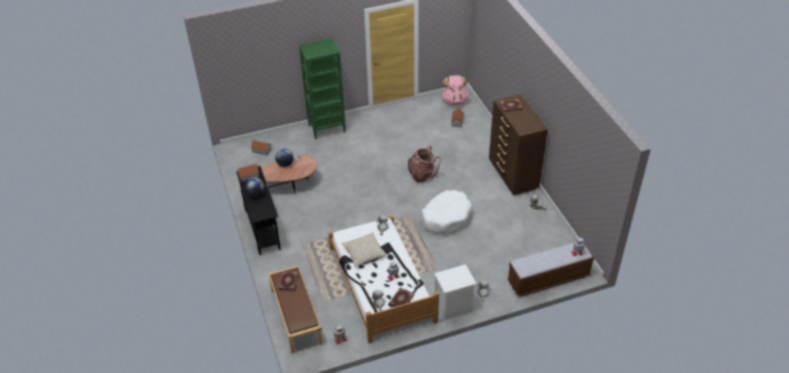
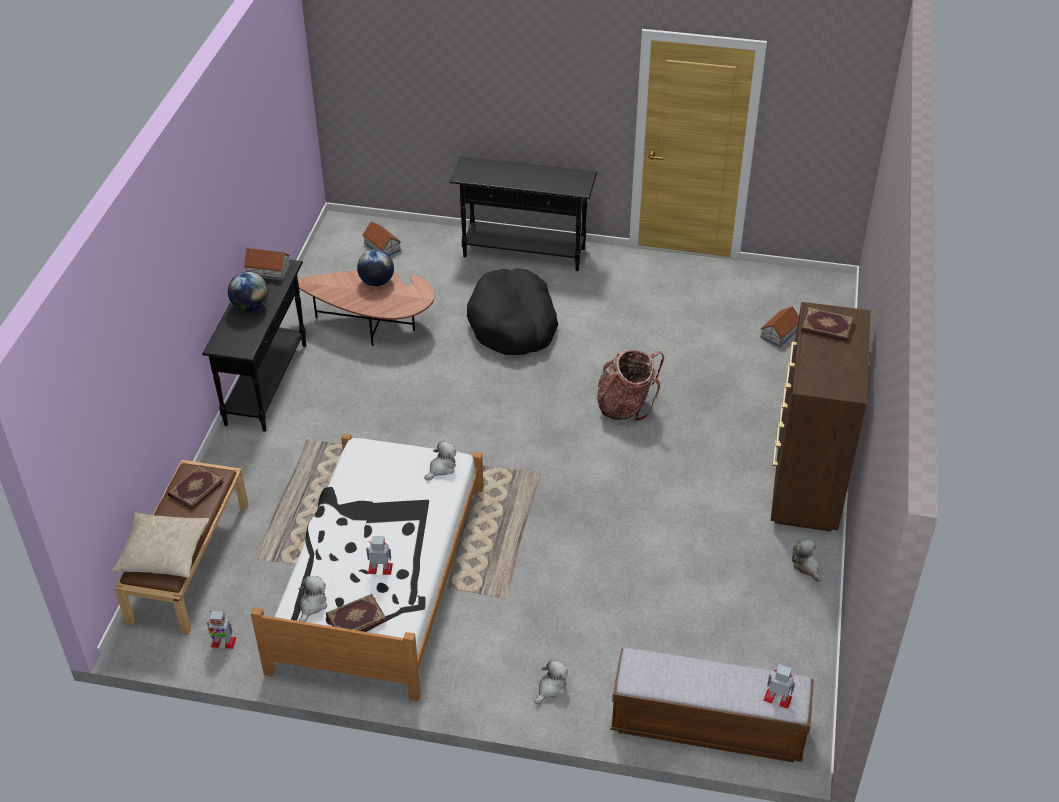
camera: 30 degrees right, 0 degrees up
green bookcase [299,38,345,140] -> black console table [450,156,597,271]
beige pillow [342,232,387,267] -> beige pillow moved to [112,512,209,578]
white dog bed [421,190,472,234] -> none
white nightstand [434,264,477,320] -> none
pink backpack [441,75,469,106] -> none
none -> black dog bed [467,268,558,355]

